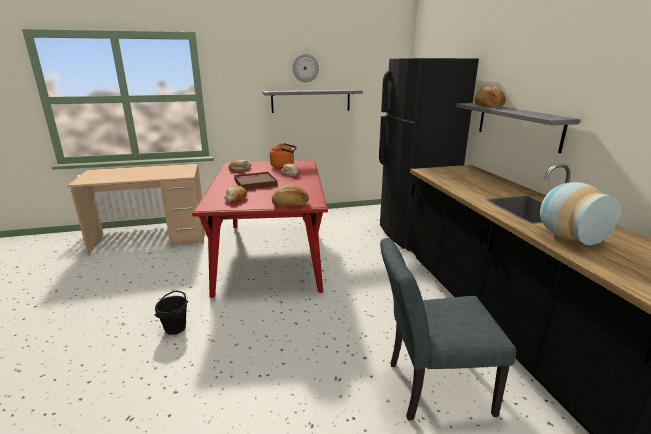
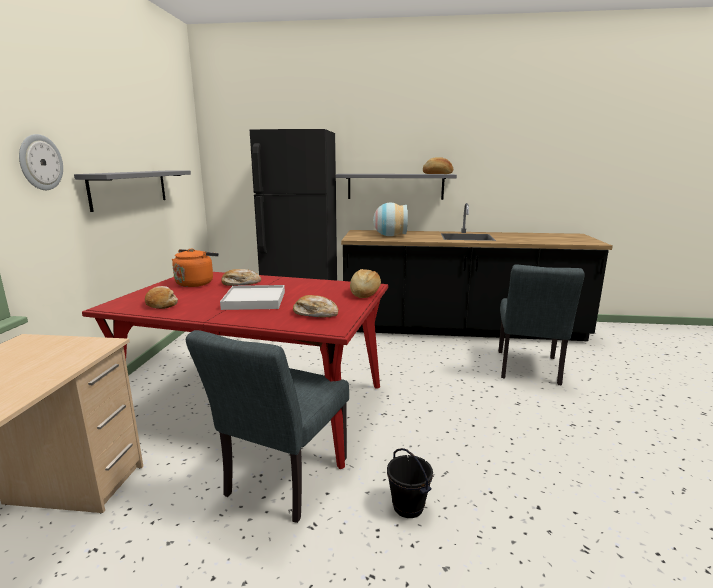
camera: 70 degrees left, 5 degrees down
brown tray [234,172,278,190] -> white tray [220,285,285,310]
wall clock [293,54,319,82] -> wall clock moved to [19,134,63,190]
bread [475,87,506,107] -> bread moved to [423,157,453,174]
vase [540,182,621,245] -> vase moved to [373,203,408,236]
none -> grey chair [186,330,349,523]

